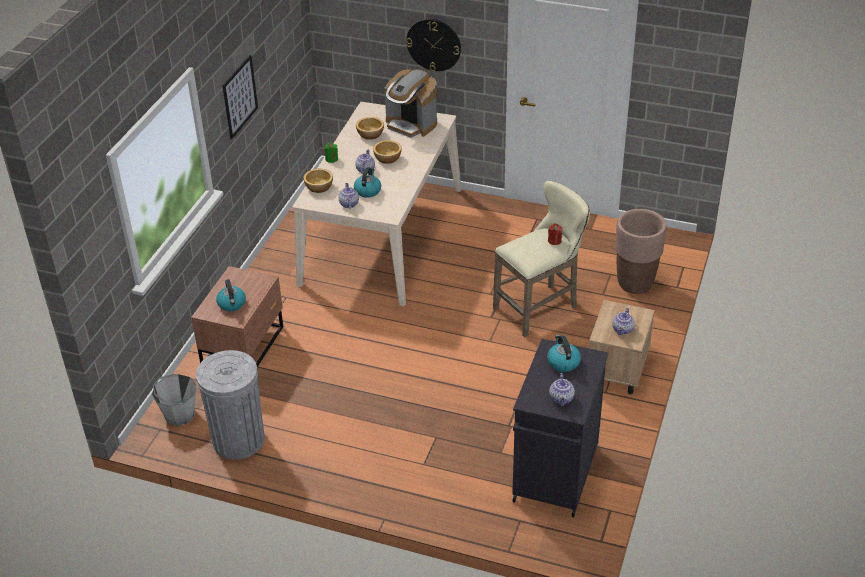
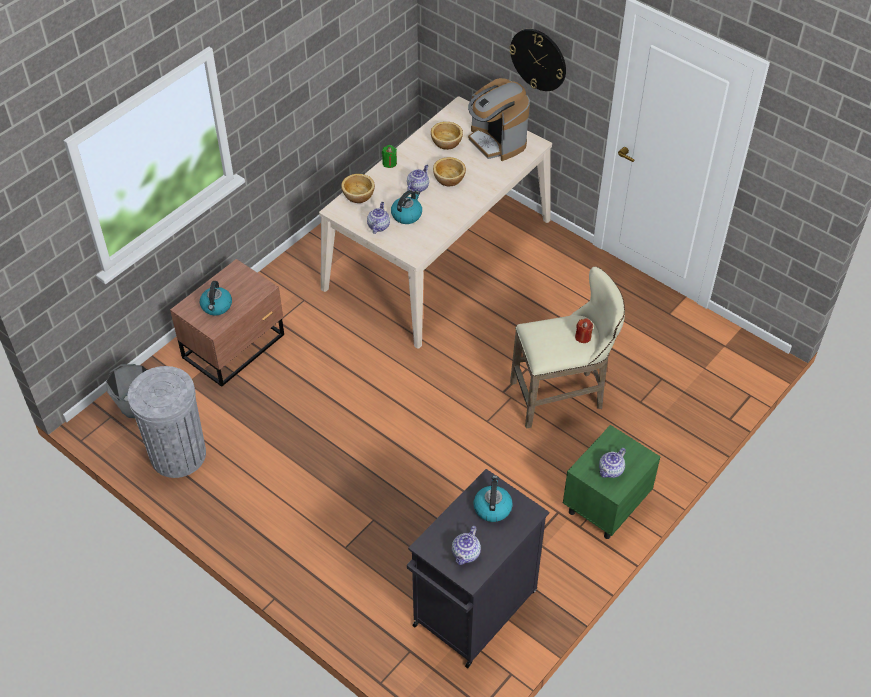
camera: 20 degrees right, 10 degrees up
picture [222,55,258,139] -> none
beige nightstand [589,300,655,395] -> green nightstand [563,425,661,539]
brown planter [615,209,667,294] -> none

